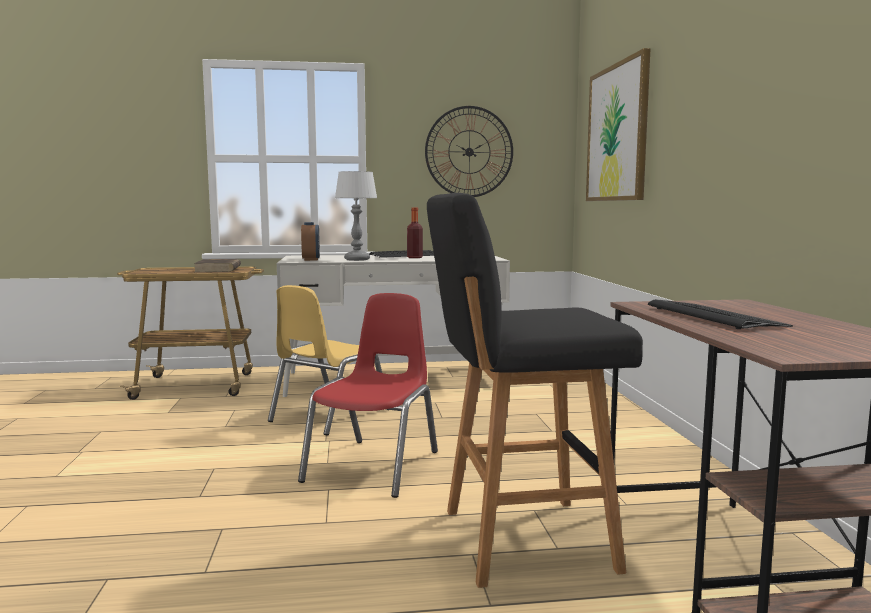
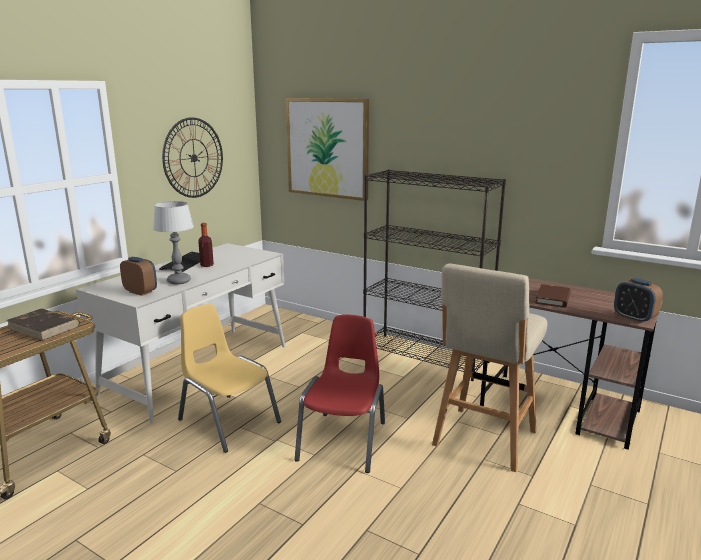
camera: 50 degrees left, 10 degrees up
yellow chair [268,285,382,435] -> yellow chair turned 150 degrees clockwise [178,304,281,453]
red chair [298,293,438,498] -> red chair turned 45 degrees clockwise [295,315,385,473]
black stool [427,193,643,588] -> beige stool [432,263,547,472]
keyboard [648,299,793,329] -> brown book [535,284,571,308]
none -> black bookcase [363,169,506,381]
none -> alarm clock [614,278,663,323]

